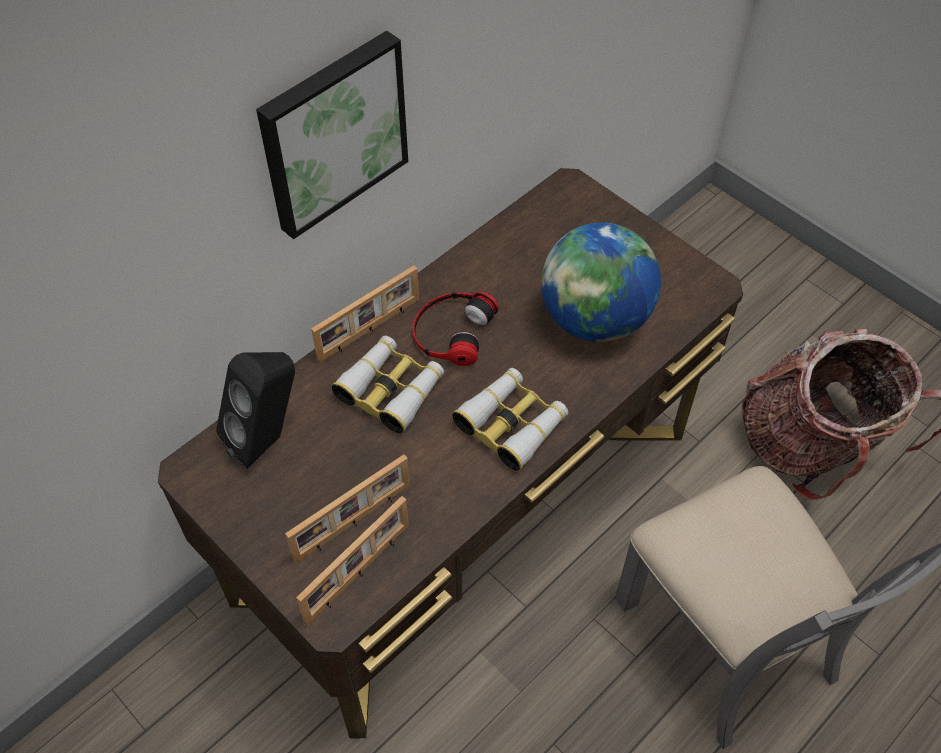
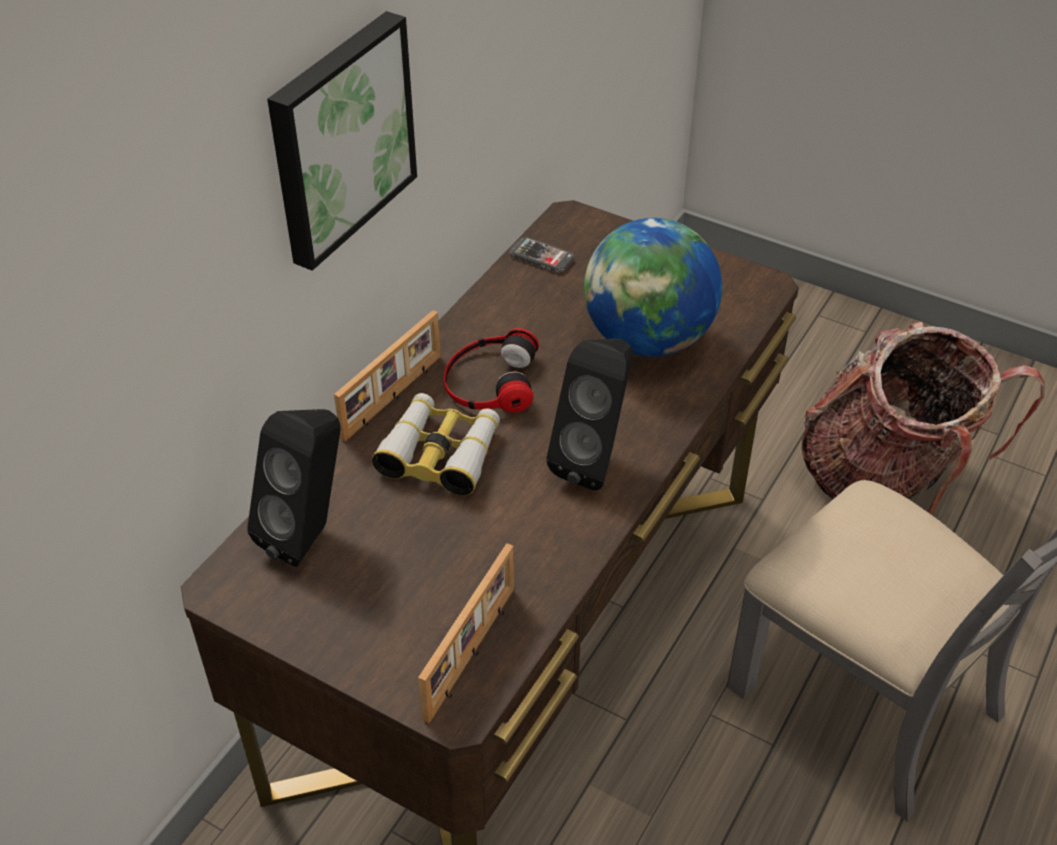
camera: 15 degrees left, 10 degrees down
picture frame [285,454,410,564] -> none
binoculars [452,368,568,471] -> black speaker [546,338,633,490]
none -> phone [510,237,574,273]

